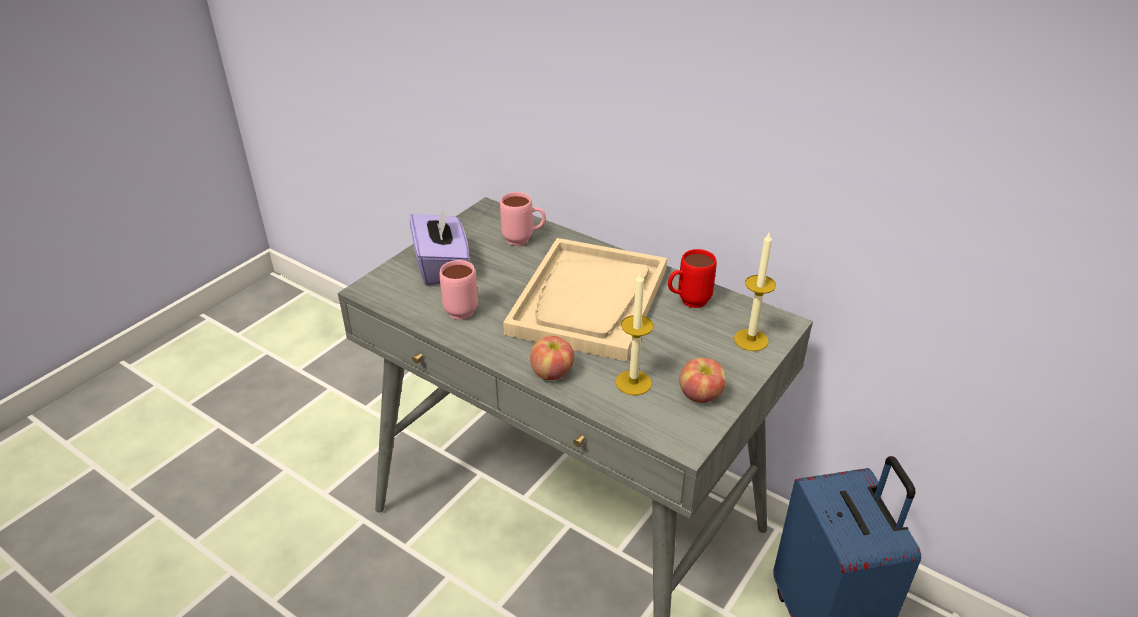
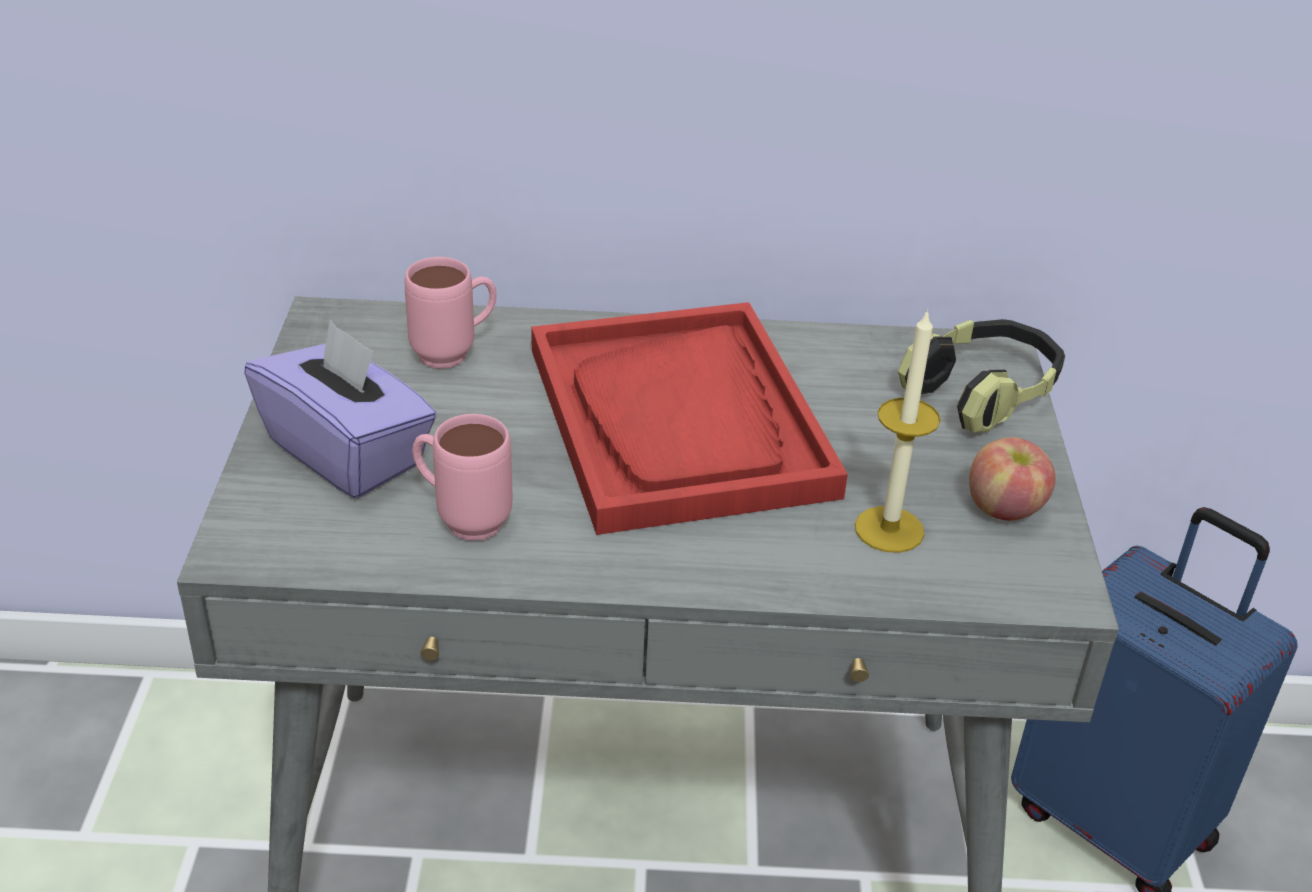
camera: 35 degrees left, 0 degrees up
beige tray [503,238,667,362] -> red tray [531,302,848,535]
apple [530,336,574,380] -> none
red mug [668,249,717,308] -> none
candle [734,231,776,351] -> headphones [898,319,1065,433]

